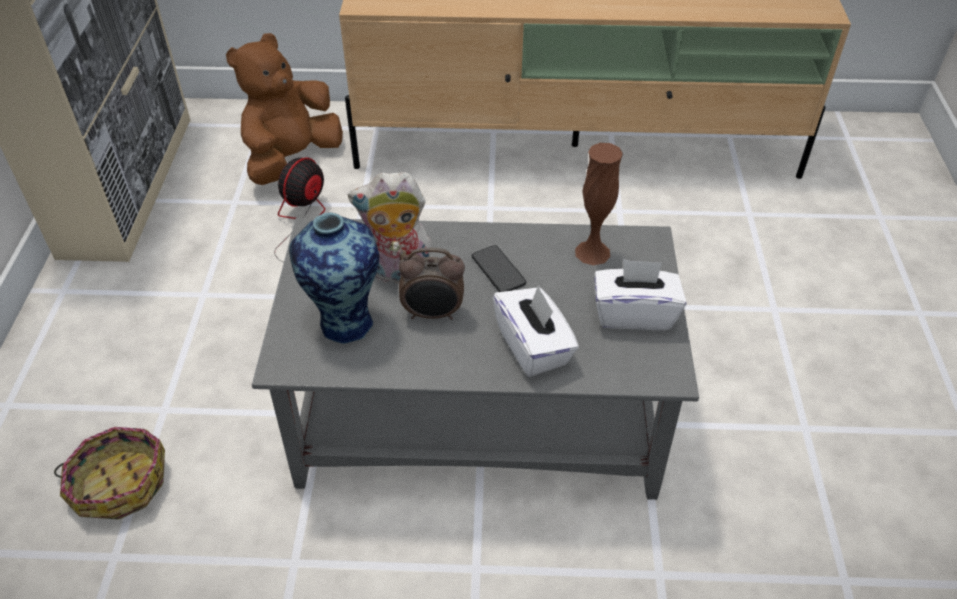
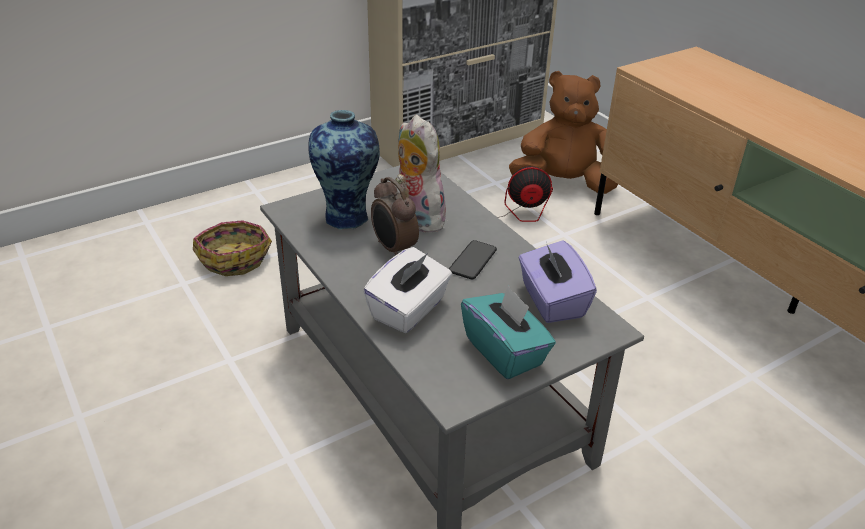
camera: 55 degrees right, 10 degrees down
brown vase [575,143,623,265] -> purple tissue box [519,240,597,323]
white tissue box [594,259,686,330] -> turquoise tissue box [461,285,556,379]

